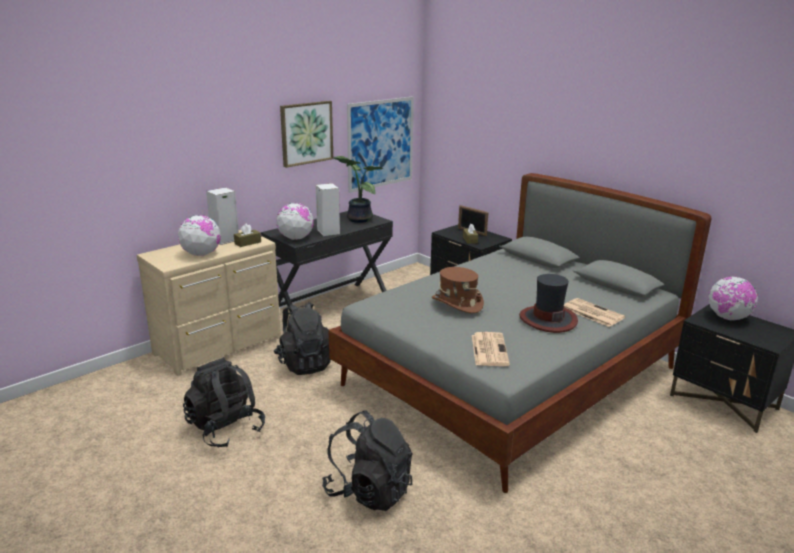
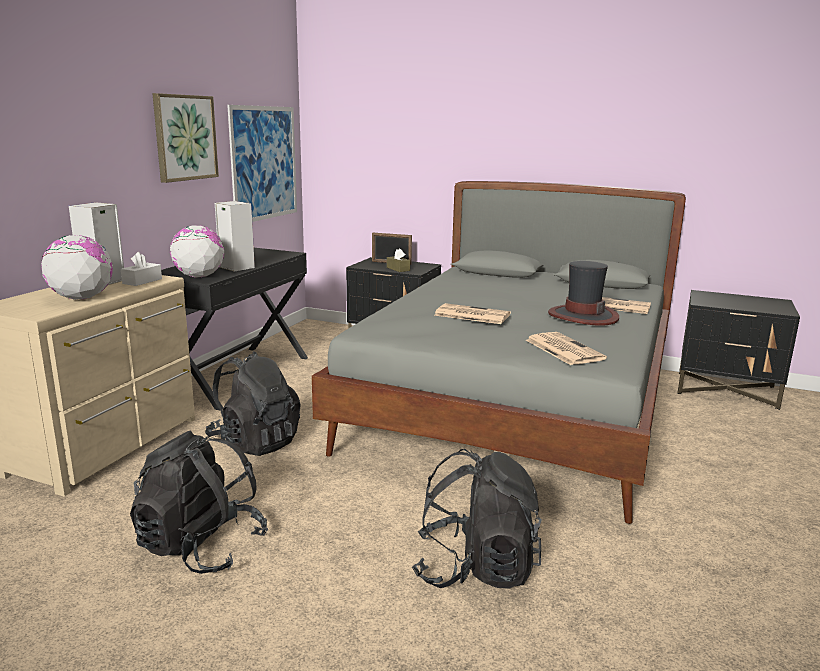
camera: 25 degrees left, 5 degrees down
brown tissue box [234,224,261,247] -> white tissue box [121,252,162,286]
potted plant [333,156,383,223] -> none
brown hat [432,267,484,313] -> newspaper [434,303,511,324]
globe [708,276,758,321] -> none

